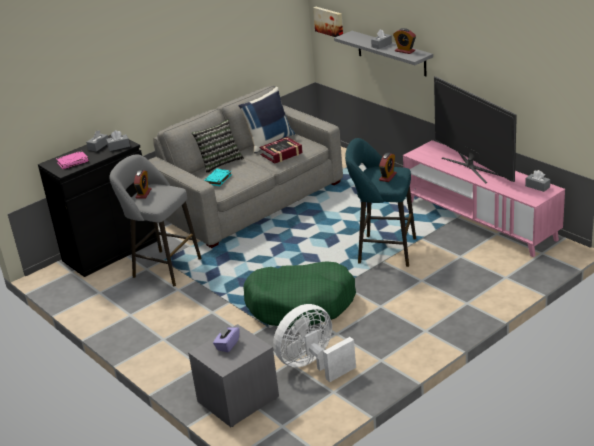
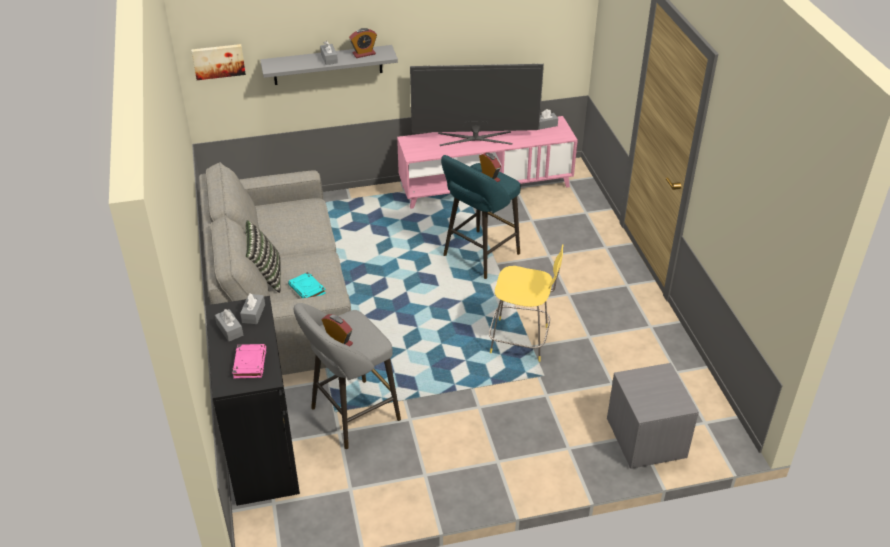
camera: 65 degrees left, 10 degrees up
purple tissue box [213,325,240,352] -> none
blue pillow [239,87,295,154] -> none
green dog bed [243,261,356,329] -> yellow stool [489,244,564,362]
book [260,137,303,164] -> none
white fan [273,304,356,382] -> none

